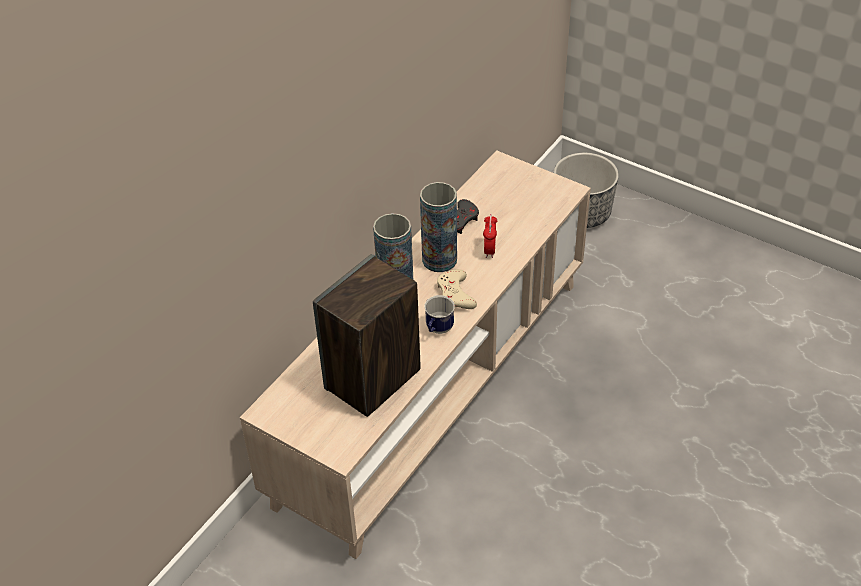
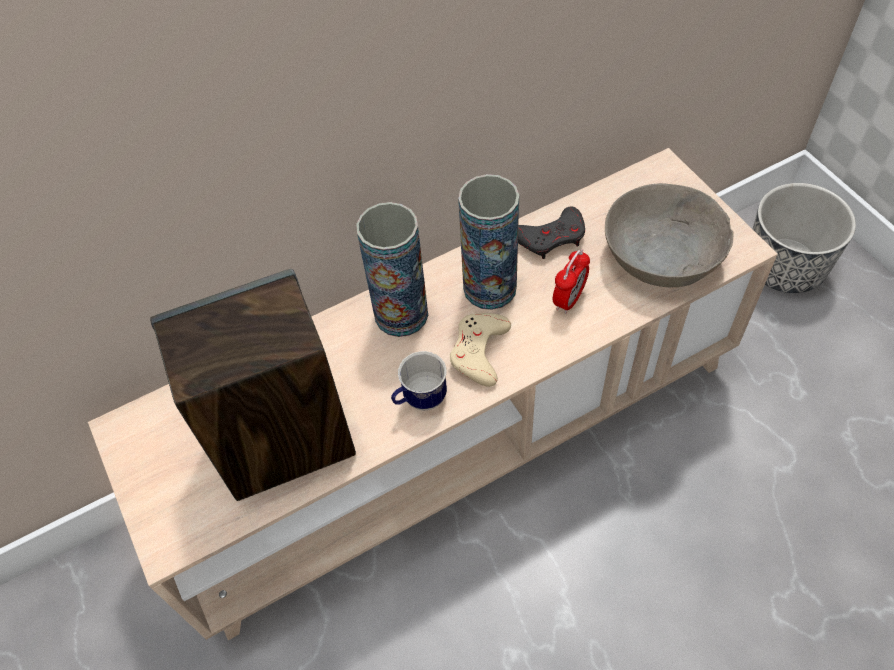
camera: 30 degrees right, 10 degrees up
none -> grey bowl [605,183,733,287]

